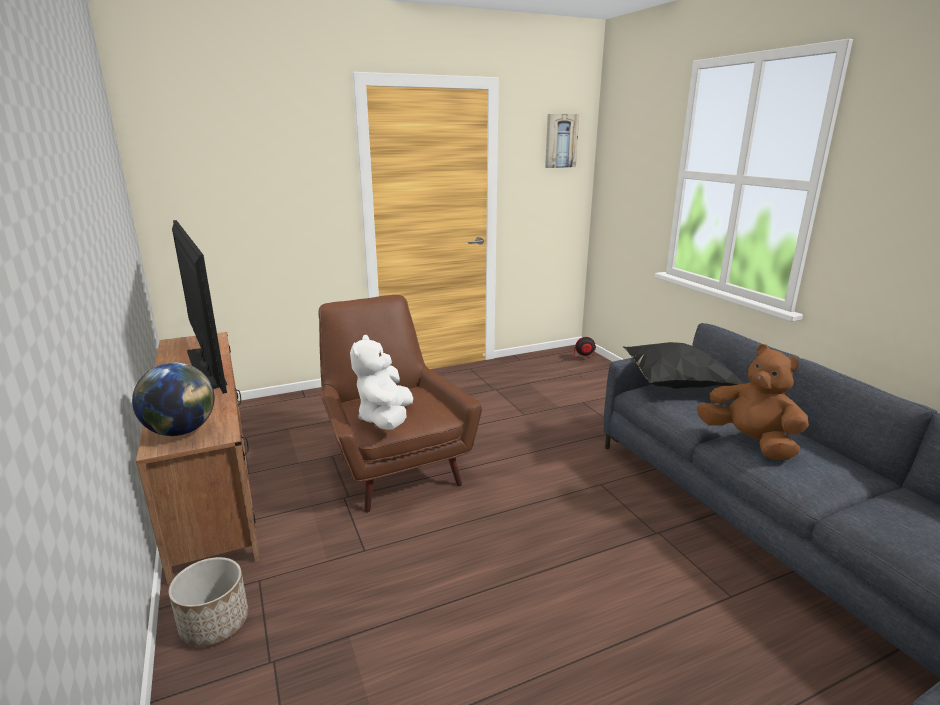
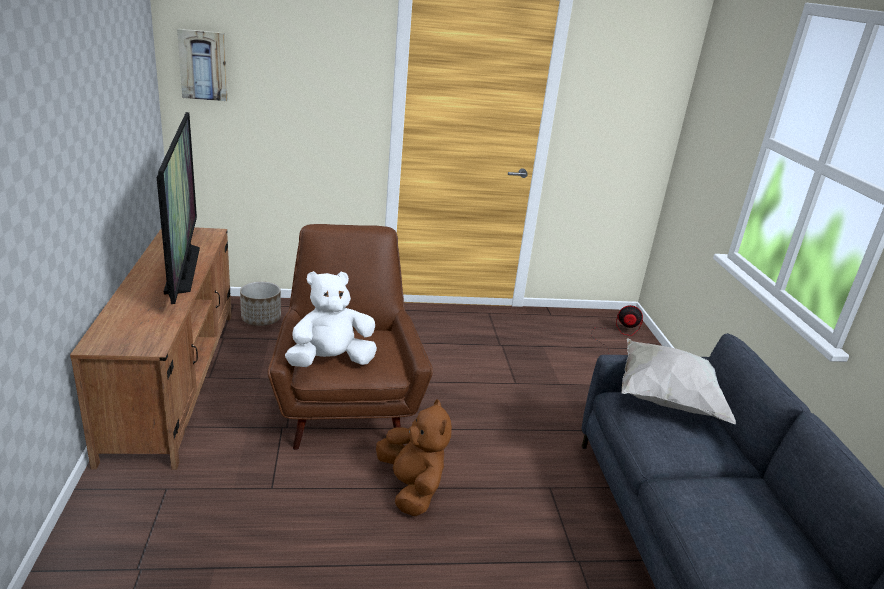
camera: 15 degrees right, 5 degrees up
globe [132,363,214,436] -> none
planter [169,557,248,646] -> planter moved to [240,281,281,326]
white plush toy [350,335,413,430] -> white plush toy turned 45 degrees clockwise [285,271,377,367]
picture [545,114,579,168] -> picture moved to [177,29,228,101]
black pillow [623,342,744,389] -> white pillow [621,338,736,425]
brown plush toy [697,344,809,460] -> brown plush toy moved to [376,399,452,516]

